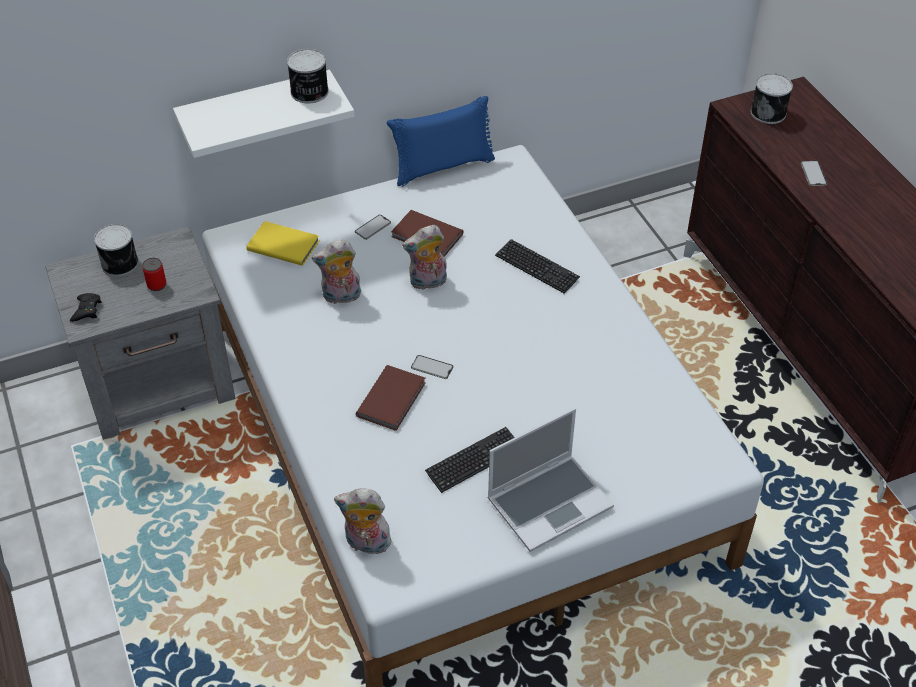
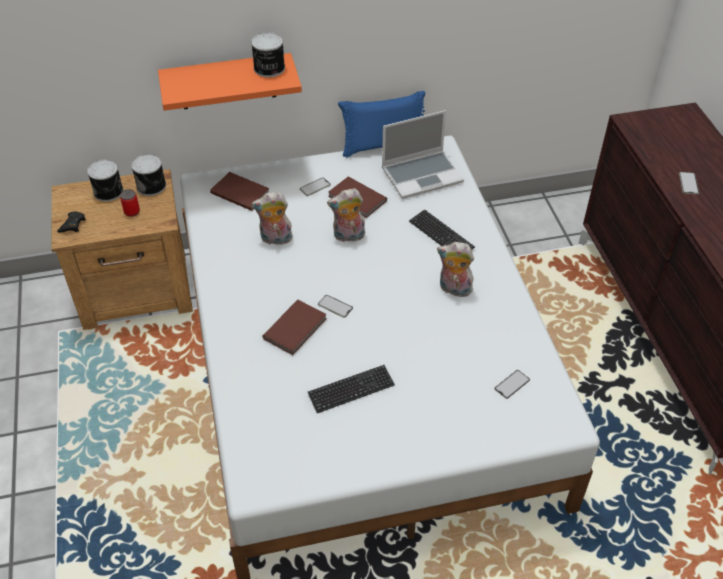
camera: 10 degrees right, 0 degrees up
grey nightstand [45,226,236,440] -> brown nightstand [52,169,193,330]
white shelf [173,70,355,158] -> orange shelf [158,53,302,111]
yellow book [246,221,319,266] -> brown book [210,172,270,211]
plush toy [334,489,391,554] -> plush toy moved to [437,242,474,297]
laptop [487,408,614,552] -> laptop moved to [382,110,464,199]
can [751,73,793,124] -> can moved to [131,154,166,196]
none -> phone [494,370,530,399]

